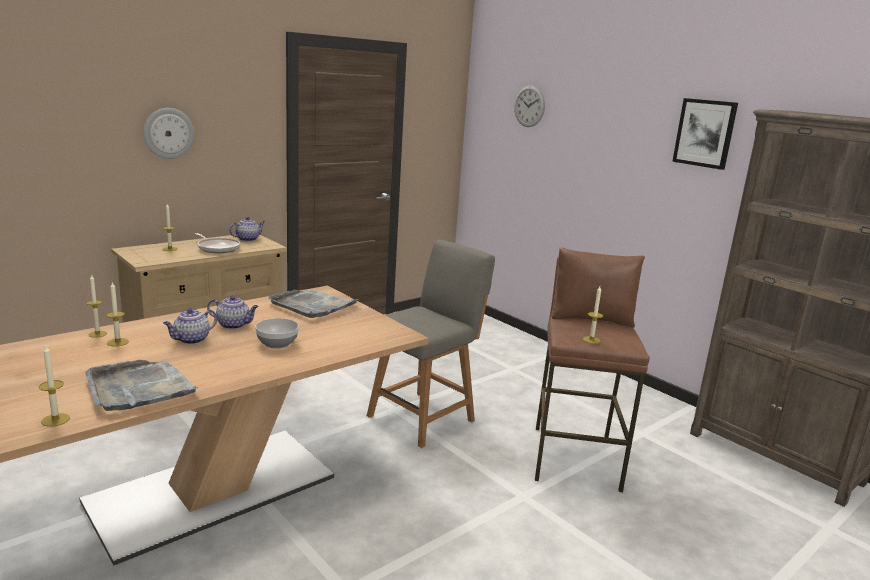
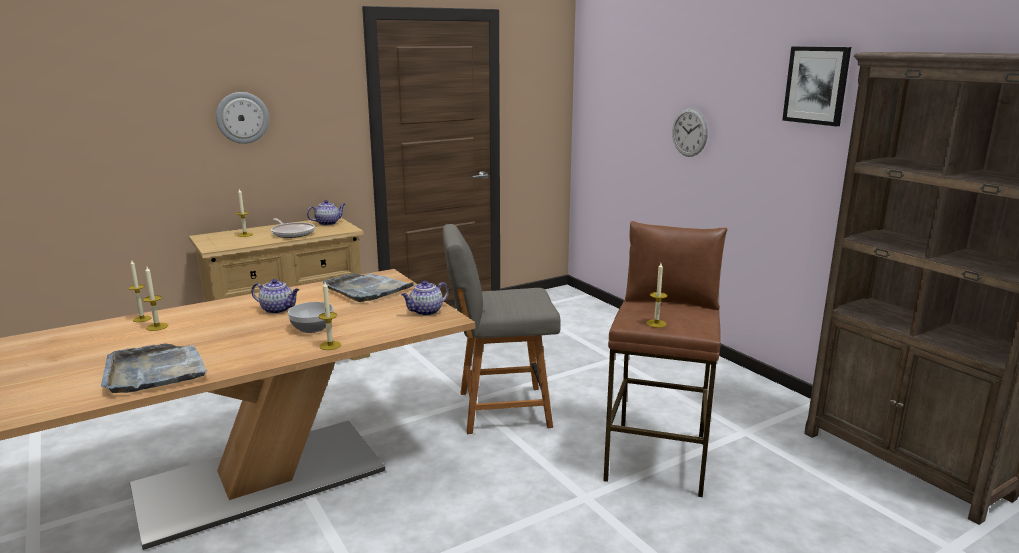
camera: 10 degrees right, 0 degrees up
candle [39,346,70,427] -> candle moved to [318,282,341,350]
teapot [163,308,217,344] -> teapot moved to [401,281,449,316]
grey chair [367,240,495,448] -> grey chair turned 150 degrees counterclockwise [443,224,561,434]
wall clock [514,86,545,127] -> wall clock moved to [672,108,708,157]

